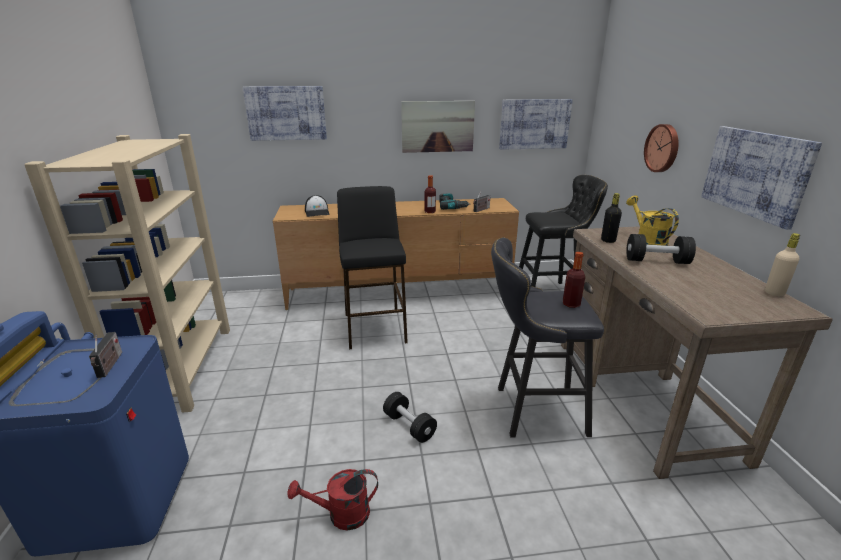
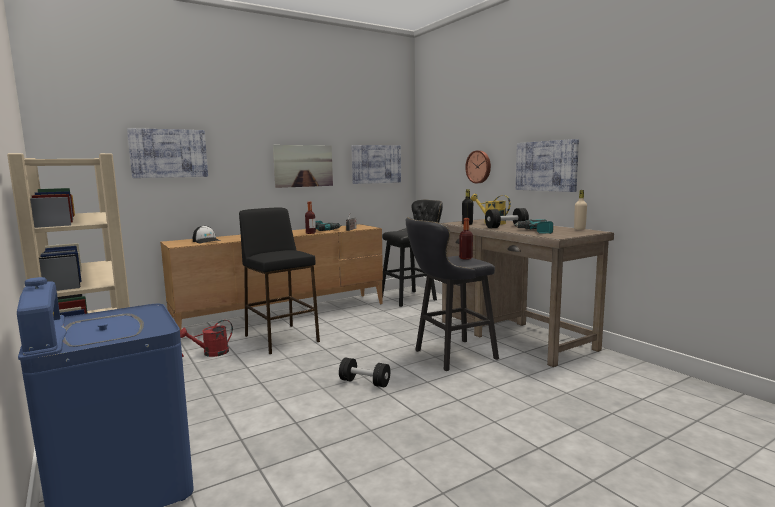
camera: 25 degrees left, 15 degrees down
radio [89,332,122,378] -> none
red watering can [287,469,378,531] -> red watering can moved to [180,320,233,357]
none -> power drill [514,219,553,234]

